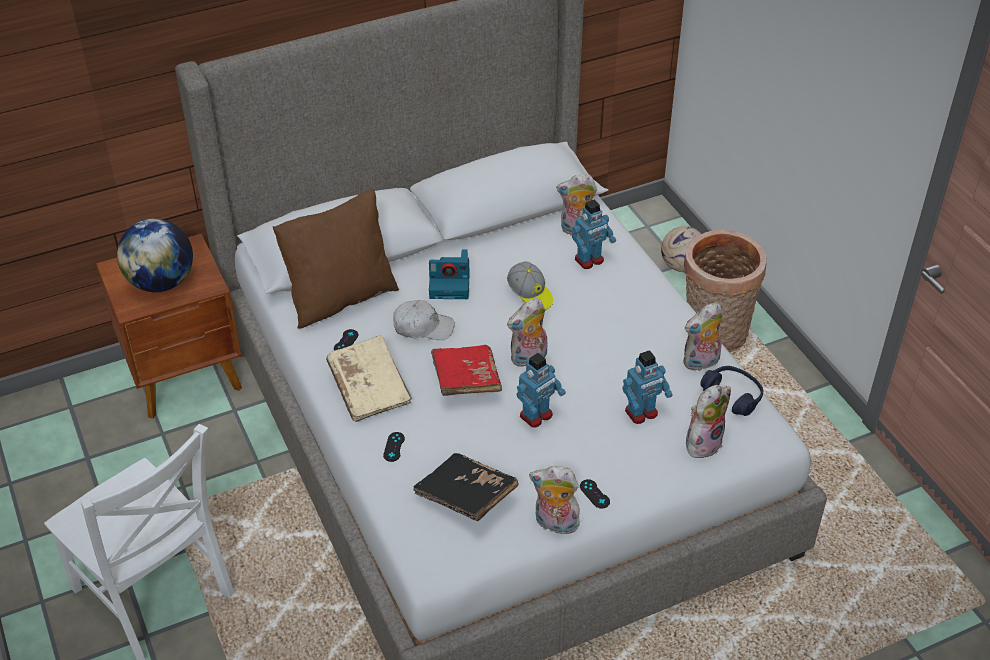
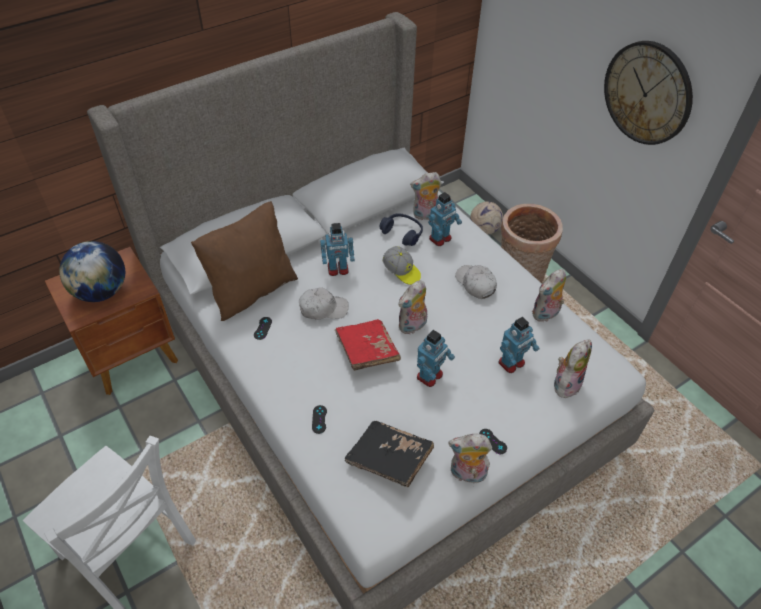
camera: 10 degrees left, 5 degrees up
beige book [326,335,412,422] -> none
camera [429,250,470,299] -> toy robot [321,223,355,276]
blue headphones [700,366,763,416] -> blue headphones moved to [379,213,423,246]
none -> white cap [455,265,497,299]
none -> wall clock [604,41,693,145]

